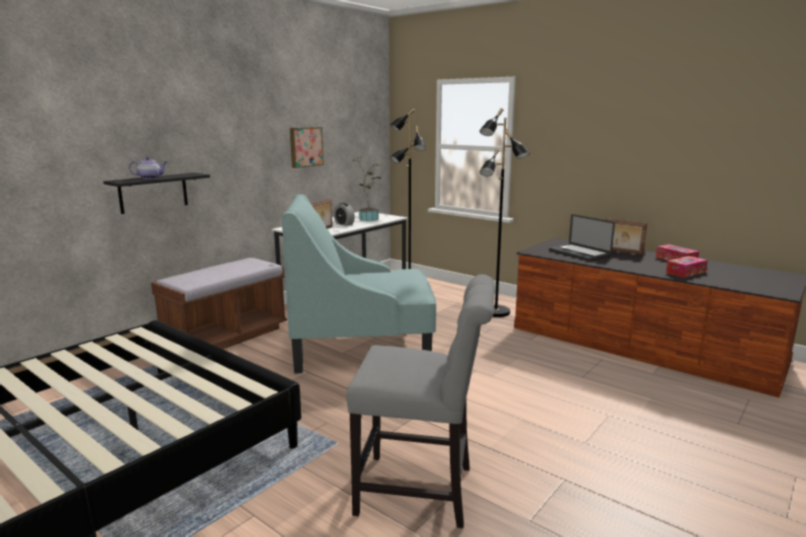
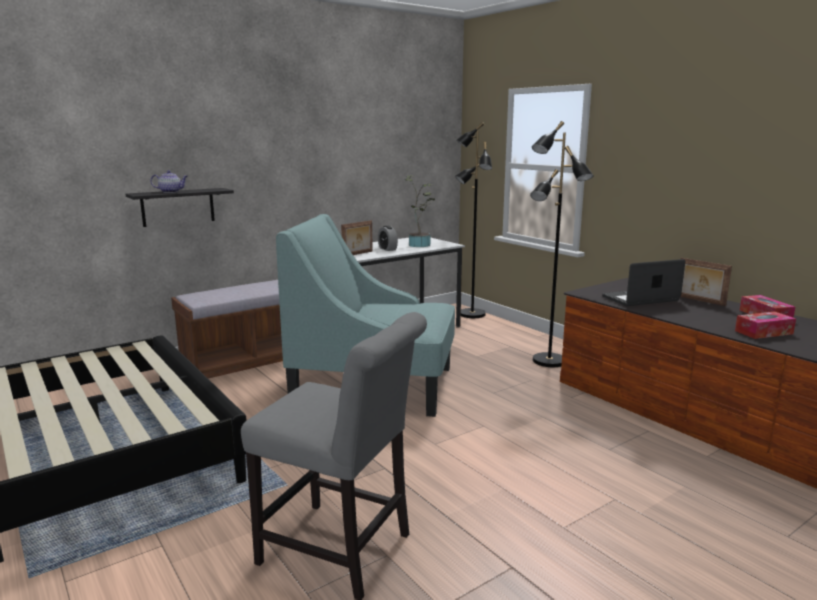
camera: 15 degrees right, 0 degrees up
picture [290,127,324,168] -> none
laptop [549,214,615,261] -> laptop turned 90 degrees clockwise [602,259,685,306]

